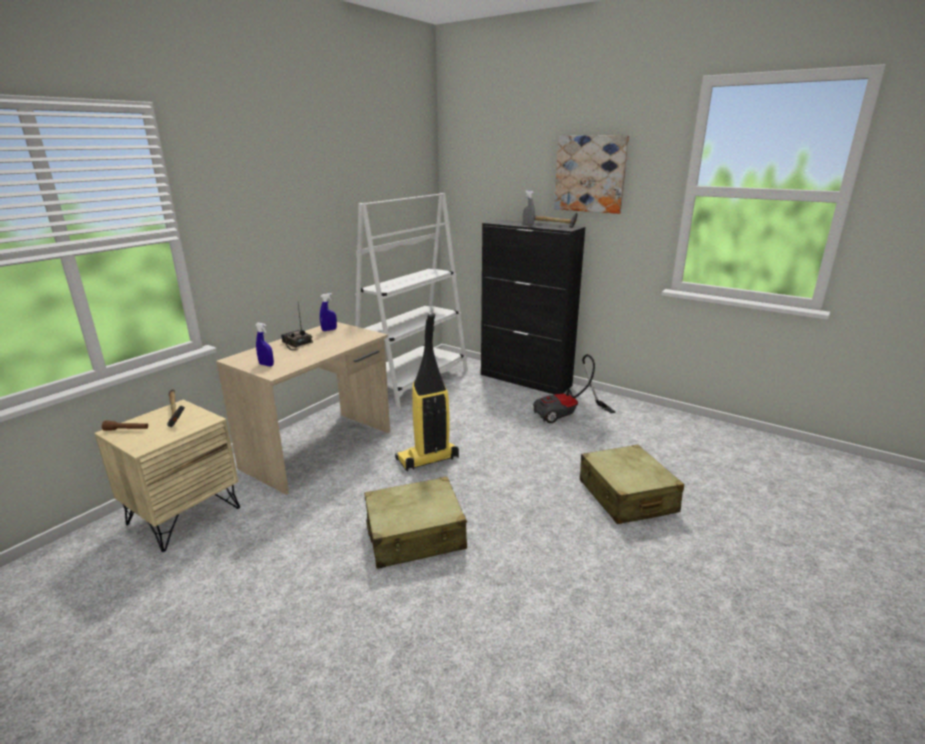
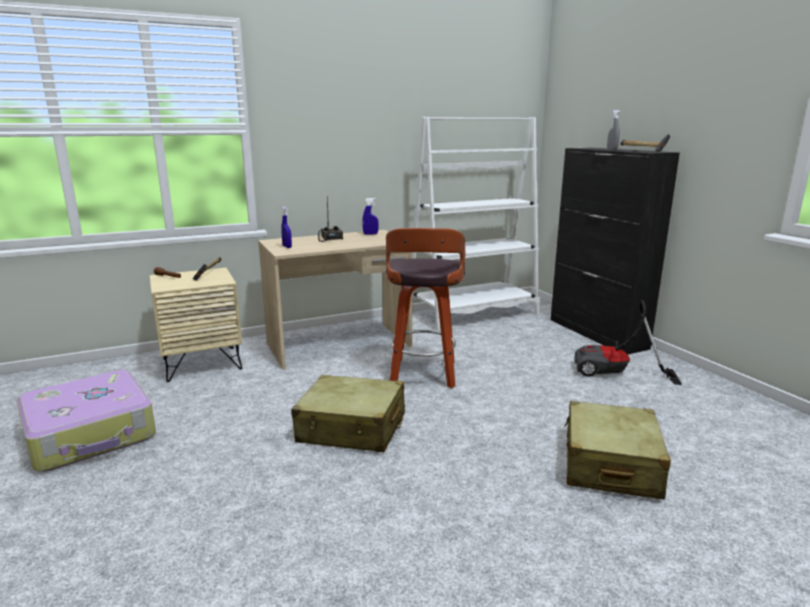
camera: 30 degrees right, 5 degrees down
vacuum cleaner [395,313,459,472] -> stool [386,228,465,388]
picture [554,135,629,214] -> none
none -> suitcase [16,370,156,472]

